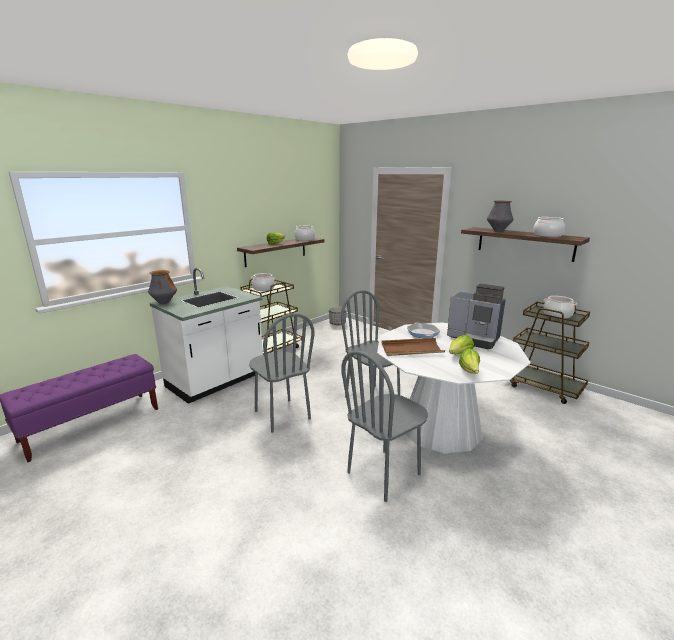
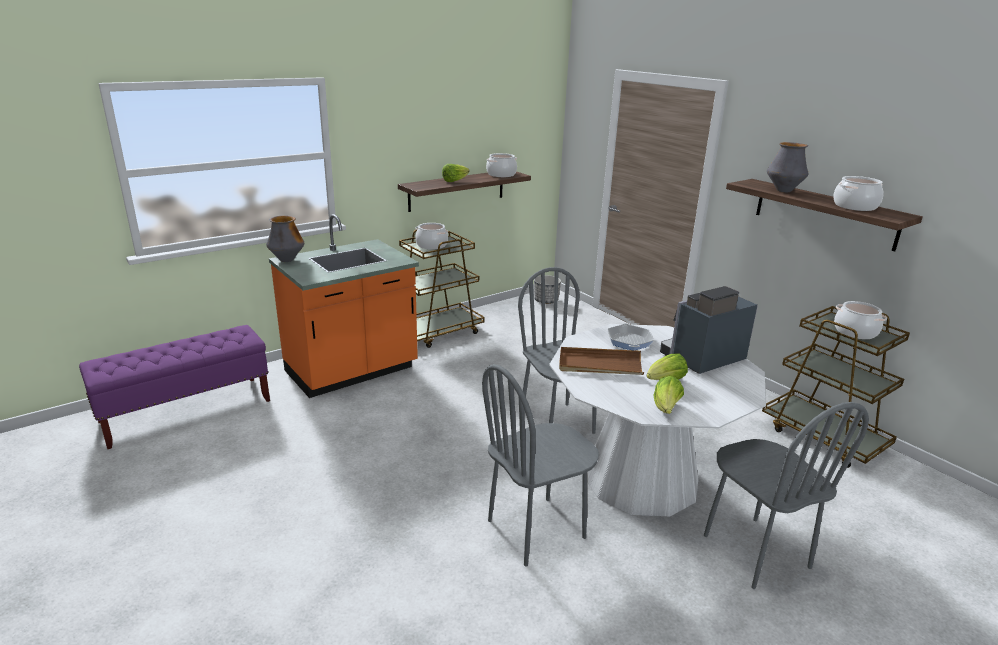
camera: 10 degrees right, 5 degrees up
white counter [150,268,263,404] -> orange counter [269,214,419,398]
grey chair [249,313,315,433] -> grey chair moved to [704,402,869,589]
coffee machine [447,283,506,349] -> coffee machine turned 105 degrees clockwise [660,286,758,374]

